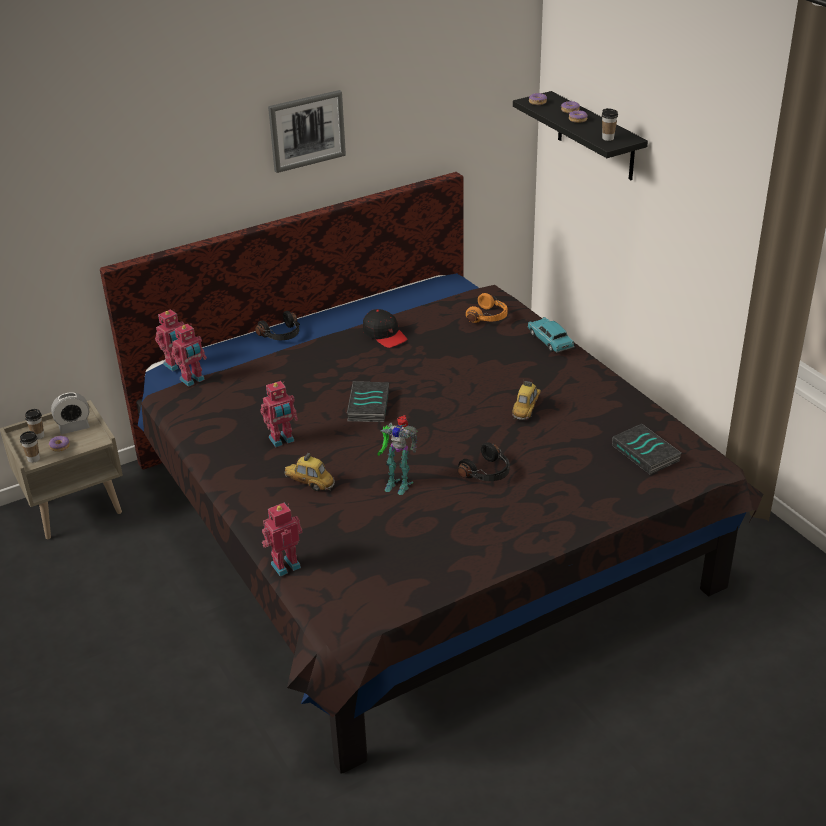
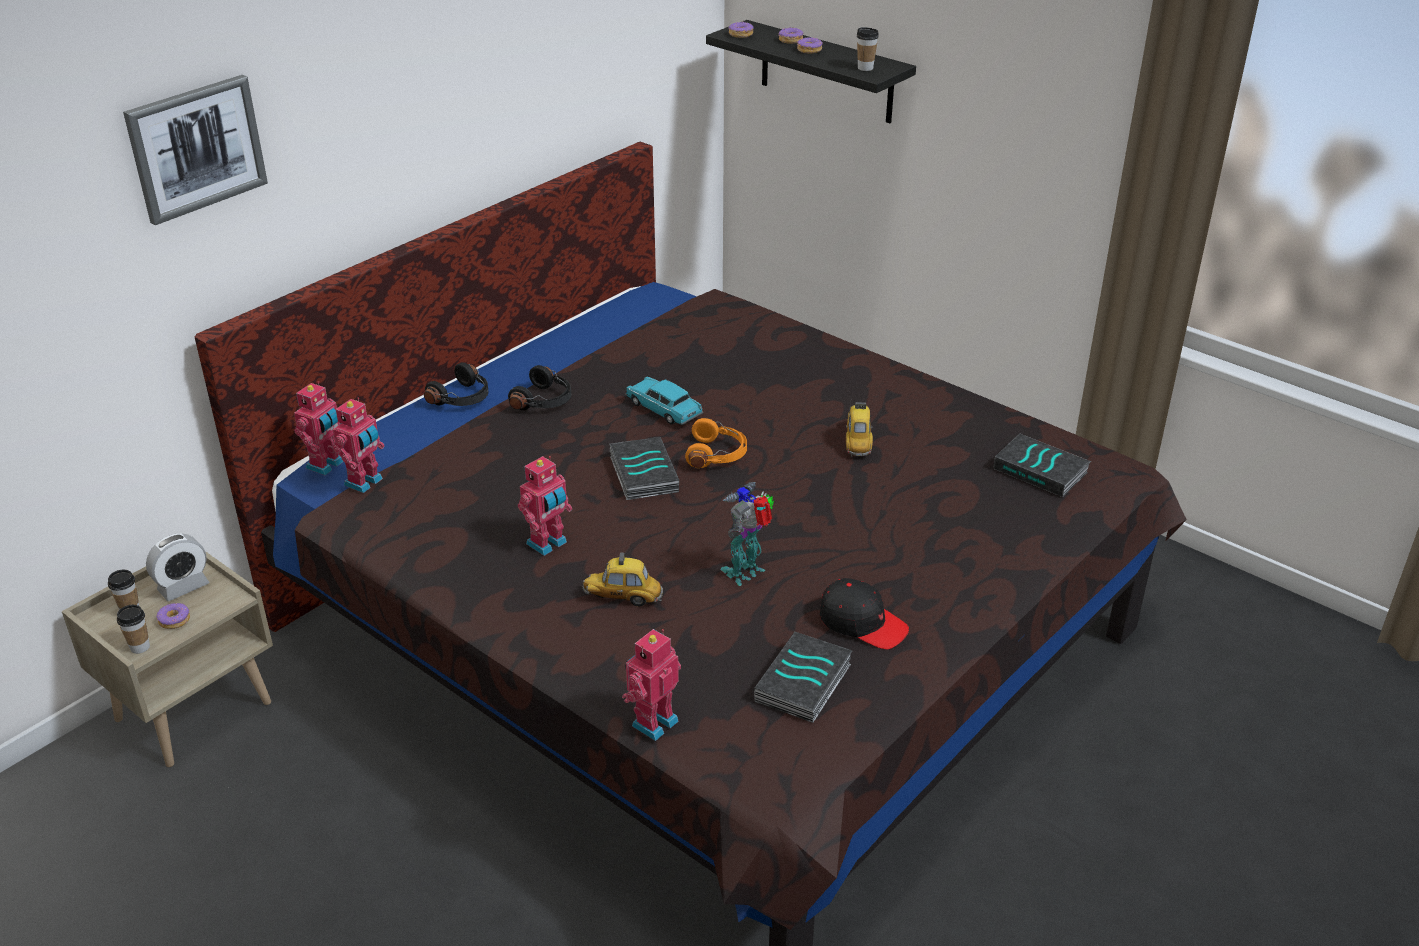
camera: 20 degrees left, 0 degrees up
picture [268,90,346,173] -> picture moved to [123,75,268,225]
black cap [363,309,407,348] -> black cap moved to [820,578,909,649]
toy robot [377,415,418,495] -> toy robot turned 135 degrees clockwise [721,482,774,586]
black headphones [458,442,510,481] -> black headphones moved to [508,365,571,410]
orange headphones [466,293,508,323] -> orange headphones moved to [685,418,747,468]
turquoise toy car [527,317,575,353] -> turquoise toy car moved to [625,376,703,425]
none -> book [754,632,853,723]

